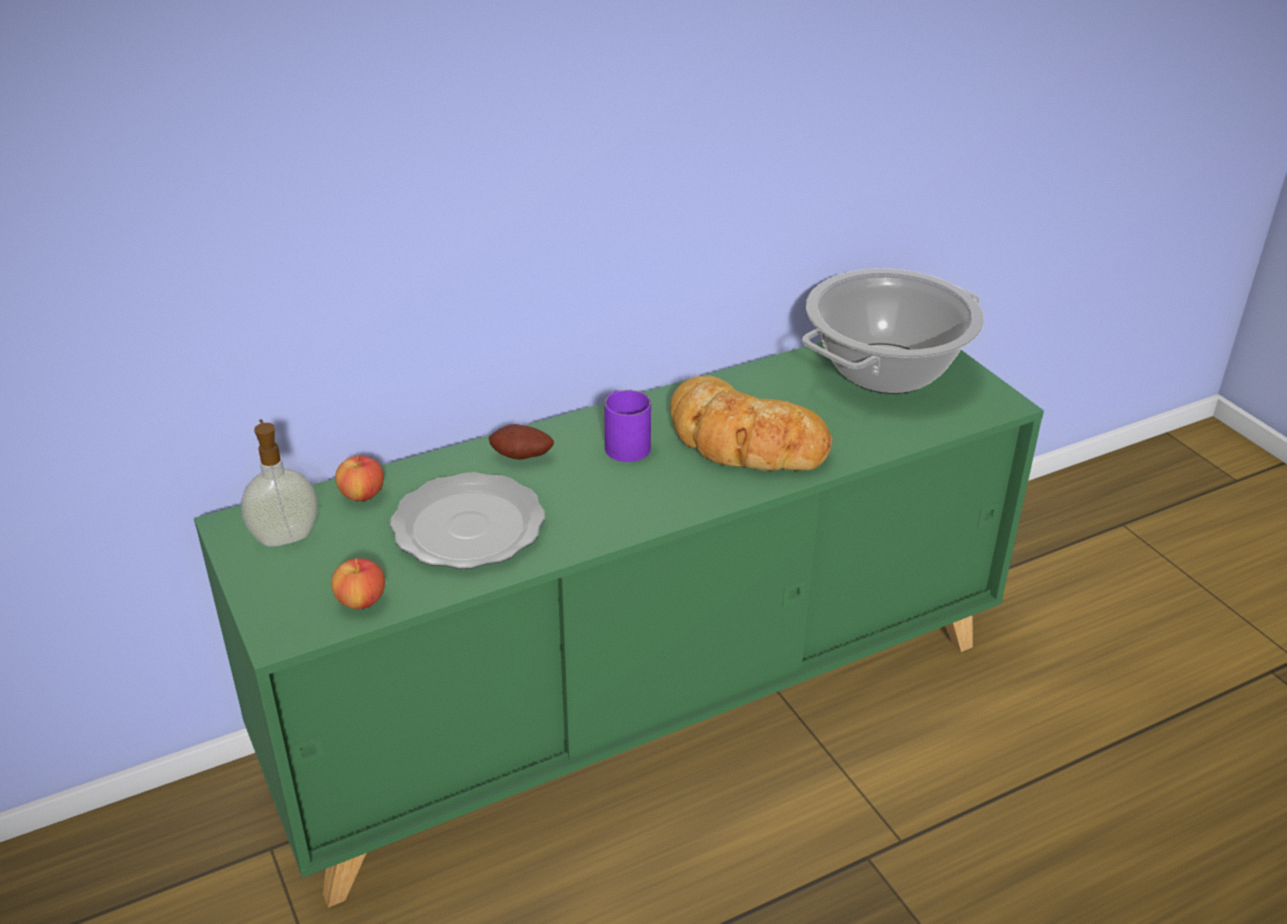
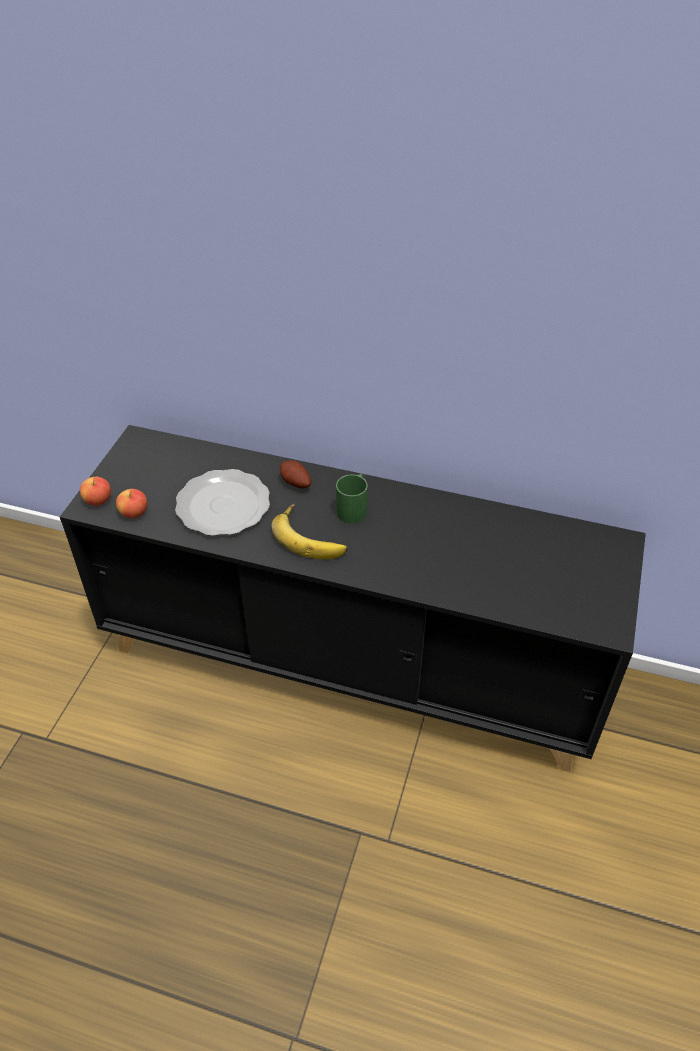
camera: 45 degrees right, 10 degrees up
green cabinet [194,342,1044,908] -> black cabinet [60,425,646,772]
soap dispenser [241,419,317,547] -> none
apple [335,454,384,501] -> apple moved to [80,477,111,506]
purple mug [604,390,651,462] -> green mug [336,474,368,523]
bread [670,376,832,471] -> none
cooking pot [802,268,984,394] -> none
none -> banana [271,503,347,559]

